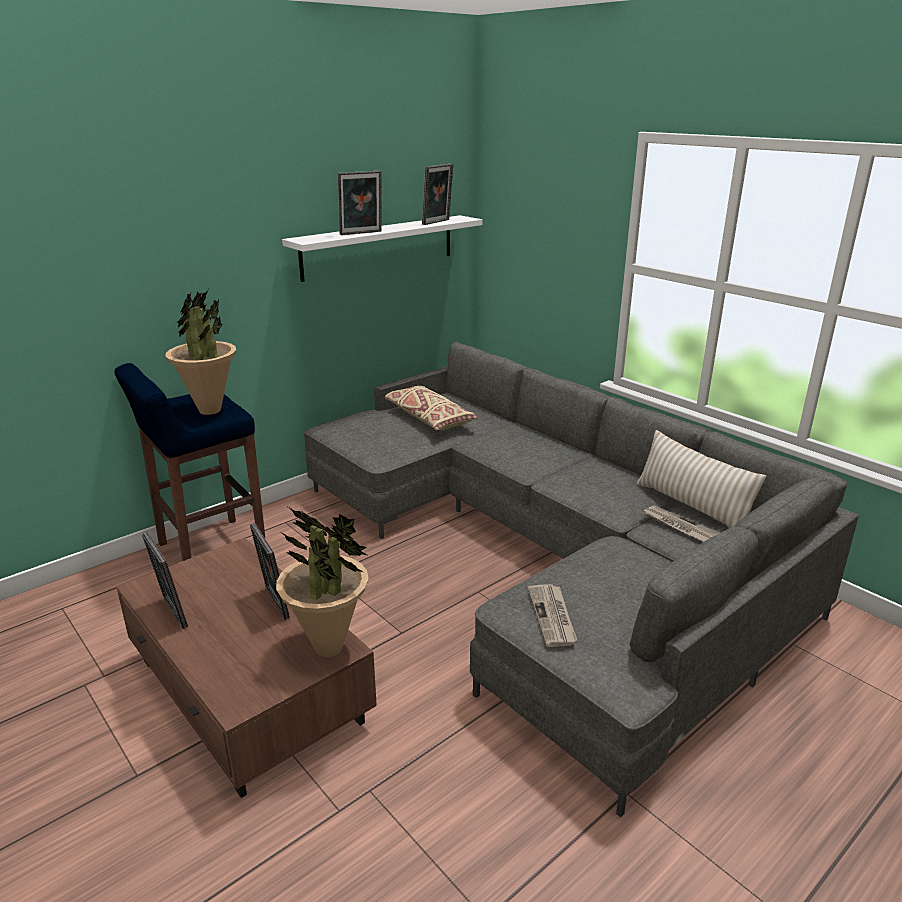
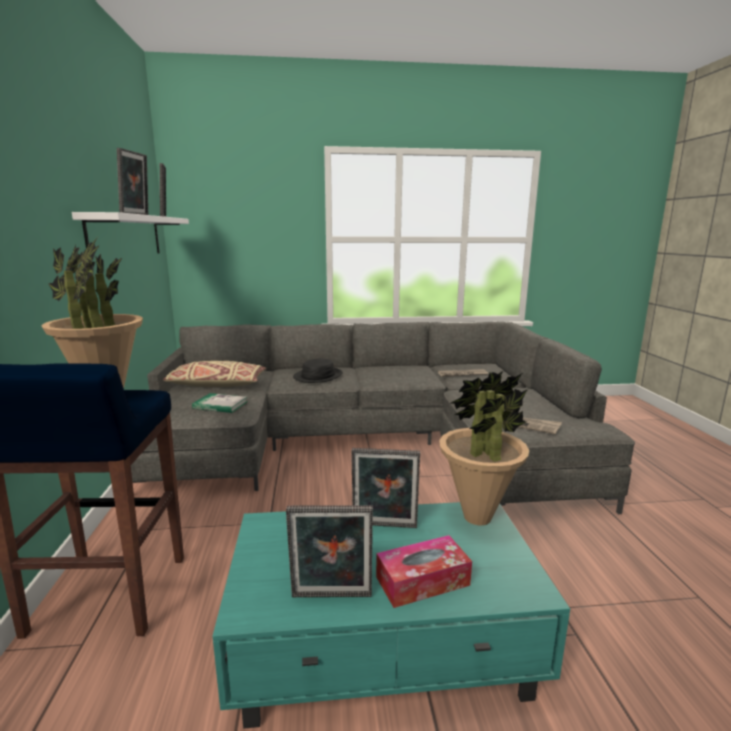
camera: 55 degrees left, 10 degrees down
brown coffee table [116,537,377,798] -> turquoise coffee table [212,502,570,729]
beige pillow [636,430,766,528] -> none
none -> book [192,393,247,413]
none -> black hat [293,359,343,383]
none -> tissue box [376,535,472,608]

